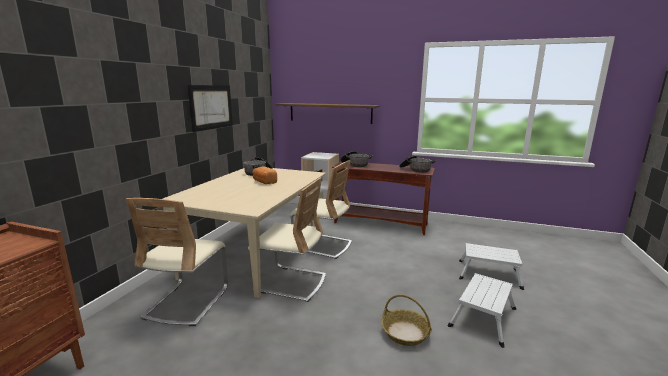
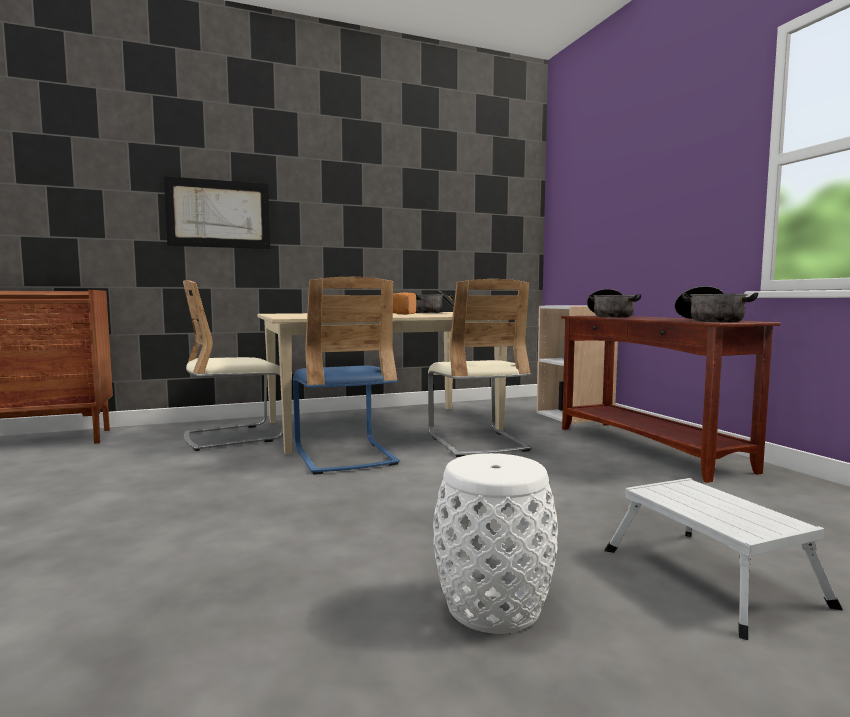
camera: 50 degrees right, 10 degrees down
picture [188,85,233,132] -> picture moved to [164,176,270,249]
beige chair [248,177,326,302] -> blue chair [293,277,400,475]
shelf [275,103,380,124] -> none
basket [381,294,432,346] -> none
white step ladder [447,273,517,348] -> white stool [433,453,558,634]

